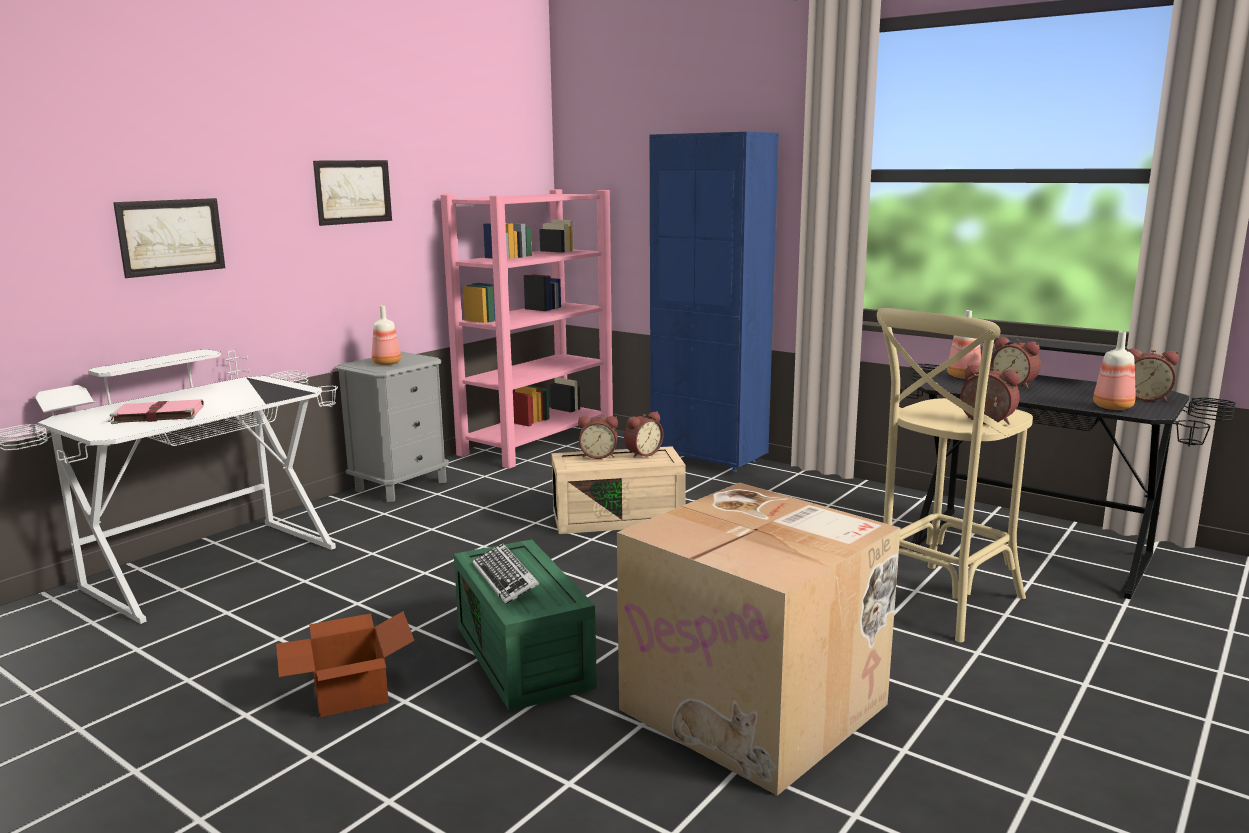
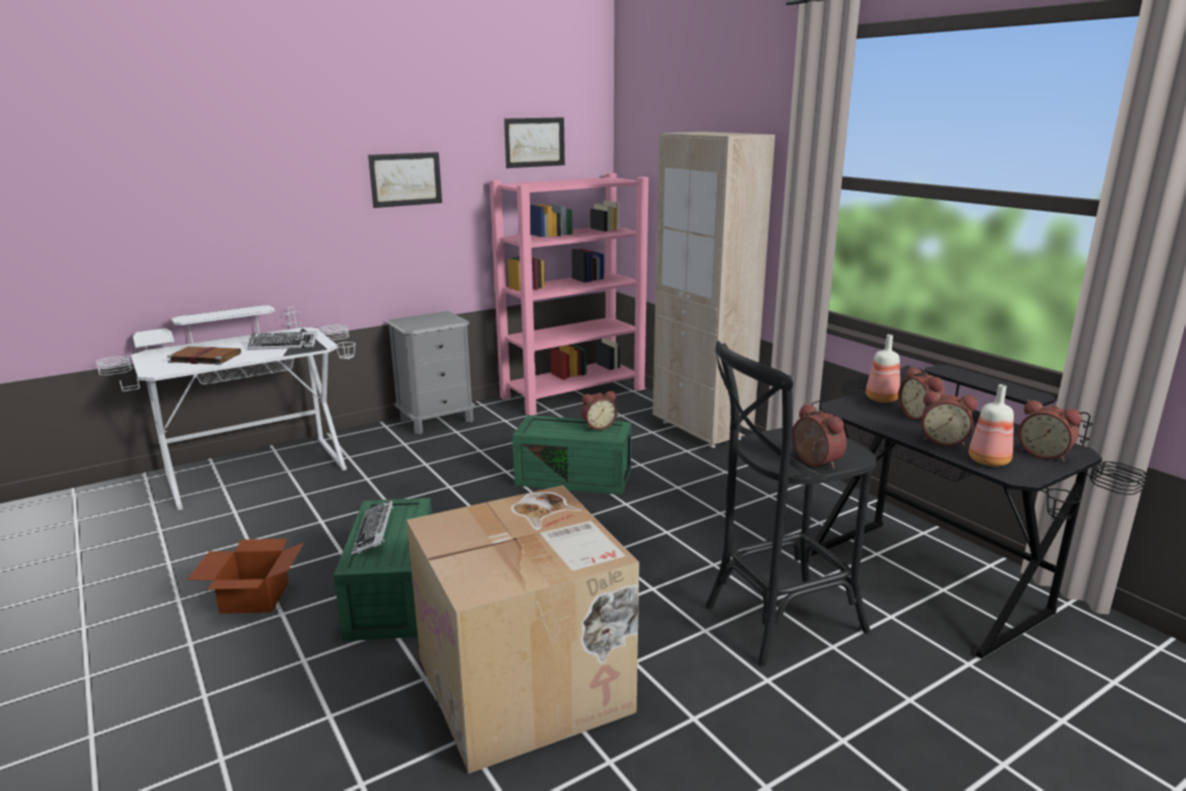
camera: 20 degrees right, 5 degrees up
pink book [108,399,204,424] -> brown book [167,347,241,365]
picture [113,198,225,278] -> picture moved to [504,117,565,168]
bottle [372,305,401,365] -> none
beige storage box [551,446,686,534] -> green storage box [512,415,632,495]
alarm clock [578,416,618,459] -> alarm clock moved to [922,391,978,446]
blue cabinet [650,132,779,472] -> beige cabinet [653,132,775,448]
beige stool [877,308,1033,643] -> black stool [705,340,876,666]
none -> keyboard [247,332,317,350]

